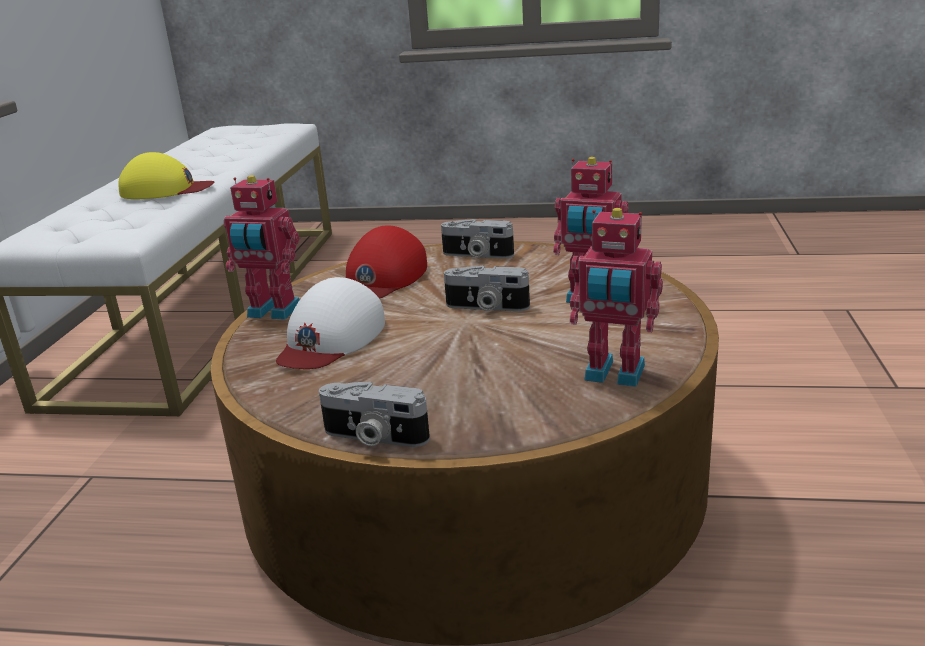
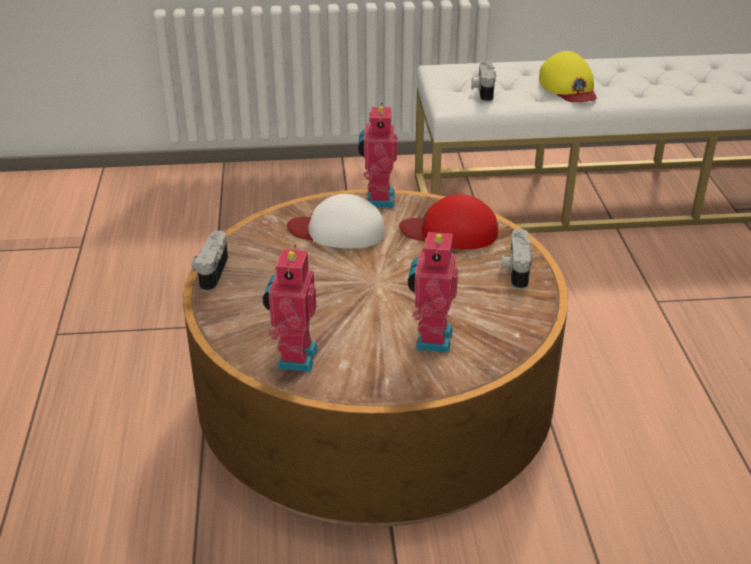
camera: 75 degrees right, 10 degrees up
camera [444,265,530,312] -> camera moved to [471,60,496,102]

